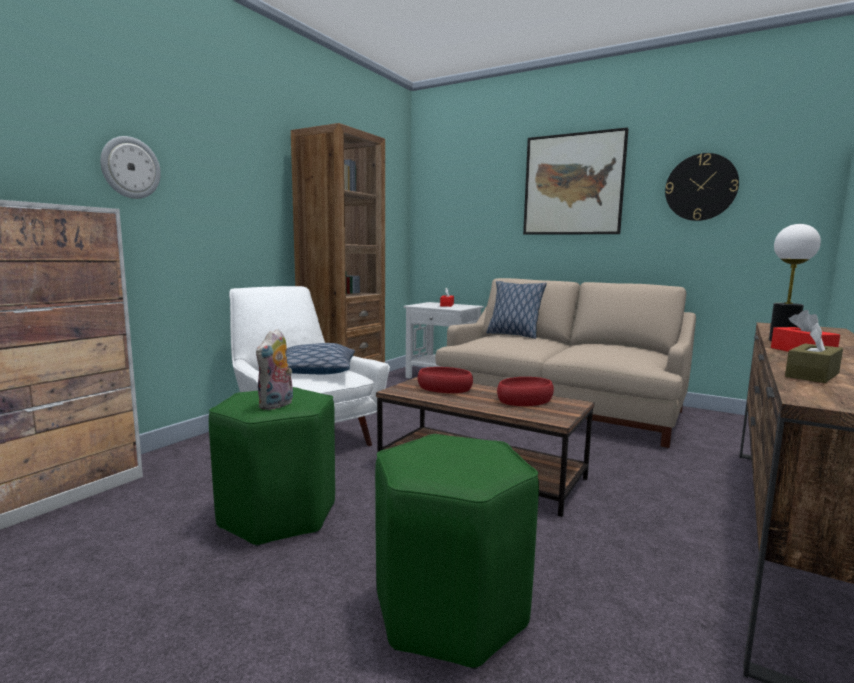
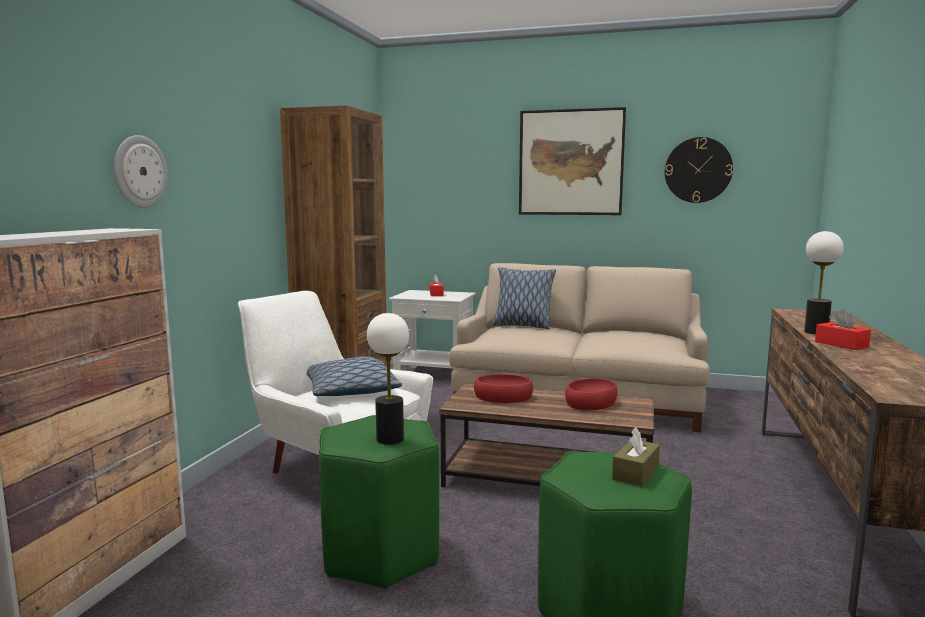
camera: 15 degrees left, 0 degrees up
plush toy [256,329,293,410] -> table lamp [367,313,409,445]
brown tissue box [785,323,843,383] -> brown tissue box moved to [612,427,660,487]

